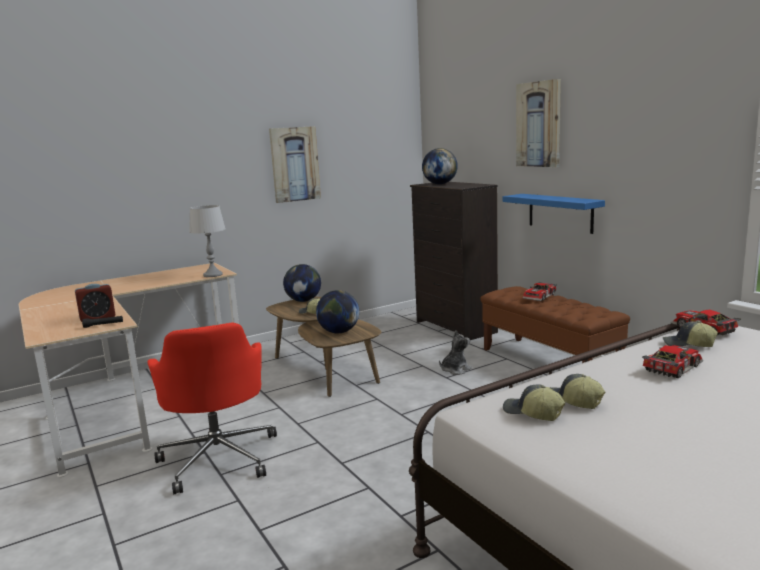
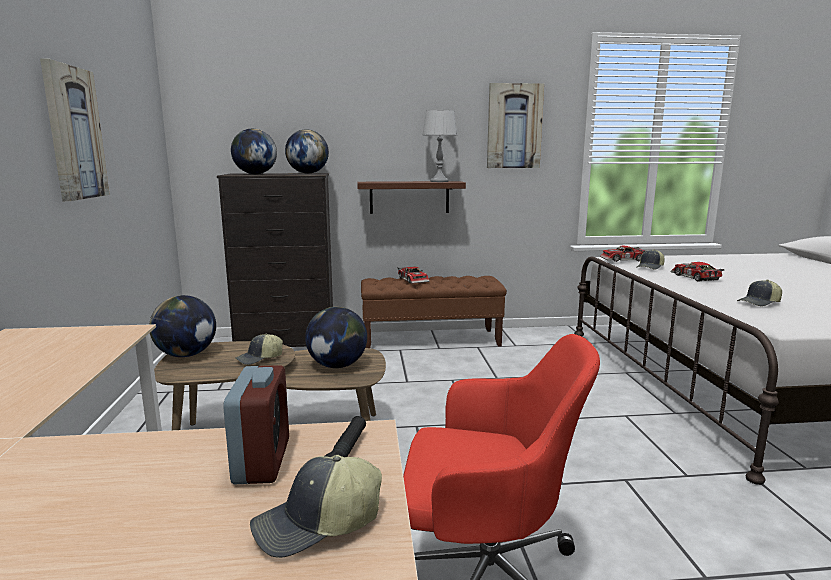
camera: 65 degrees left, 0 degrees up
grey table lamp [189,205,226,277] -> grey table lamp moved to [423,110,457,182]
plush toy [439,330,472,375] -> none
blue shelf [502,194,605,234] -> brown shelf [357,181,466,214]
cap [503,384,565,421] -> cap moved to [250,455,382,558]
picture [516,79,561,167] -> picture moved to [487,83,544,168]
none -> globe [285,129,329,174]

